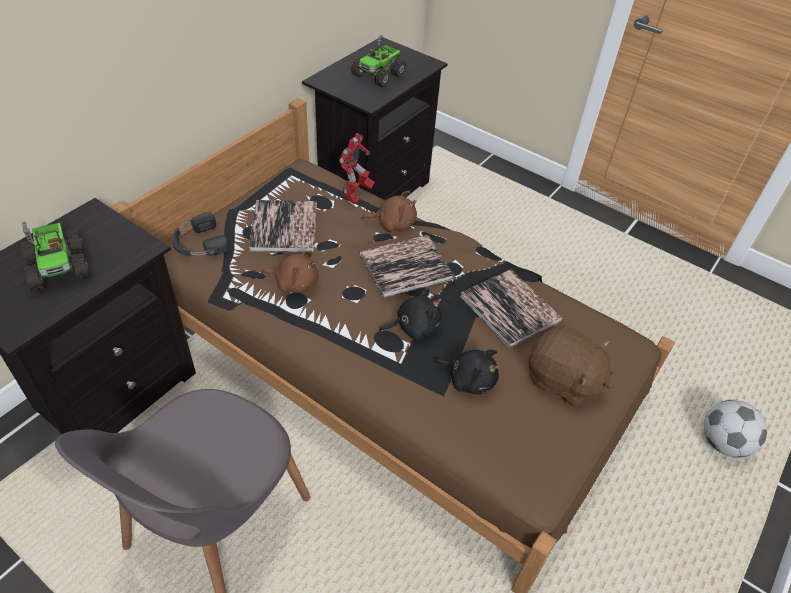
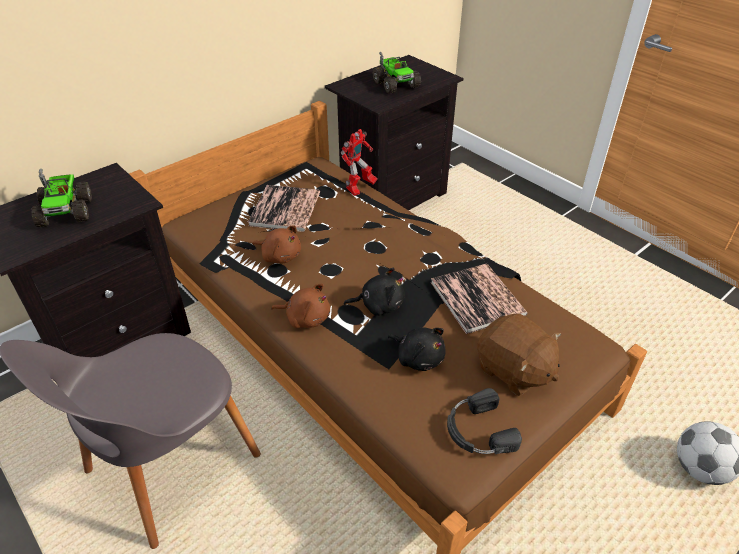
camera: 15 degrees right, 5 degrees down
black headphones [171,212,229,257] -> black headphones moved to [447,388,522,454]
toy truck [351,35,407,87] -> toy truck turned 75 degrees counterclockwise [373,52,421,94]
book [360,235,454,298] -> none
brown plush toy [362,191,417,232] -> brown plush toy moved to [271,284,330,328]

